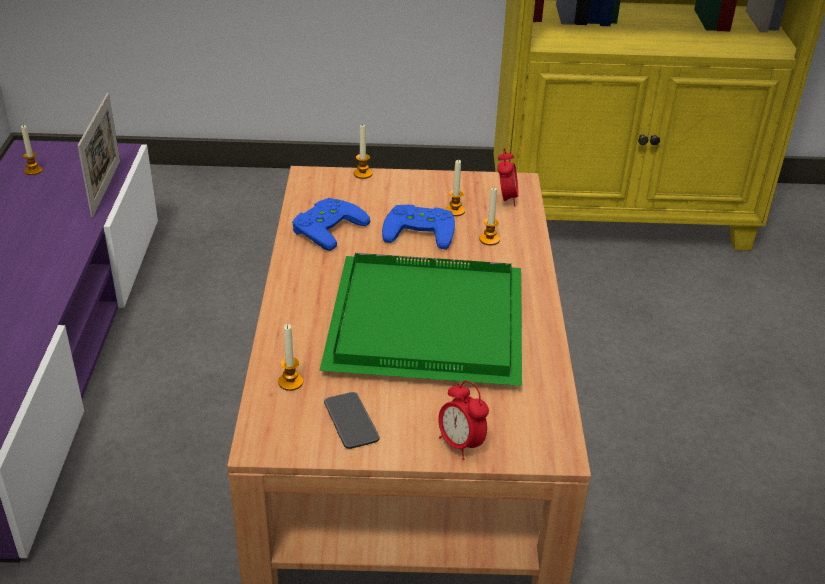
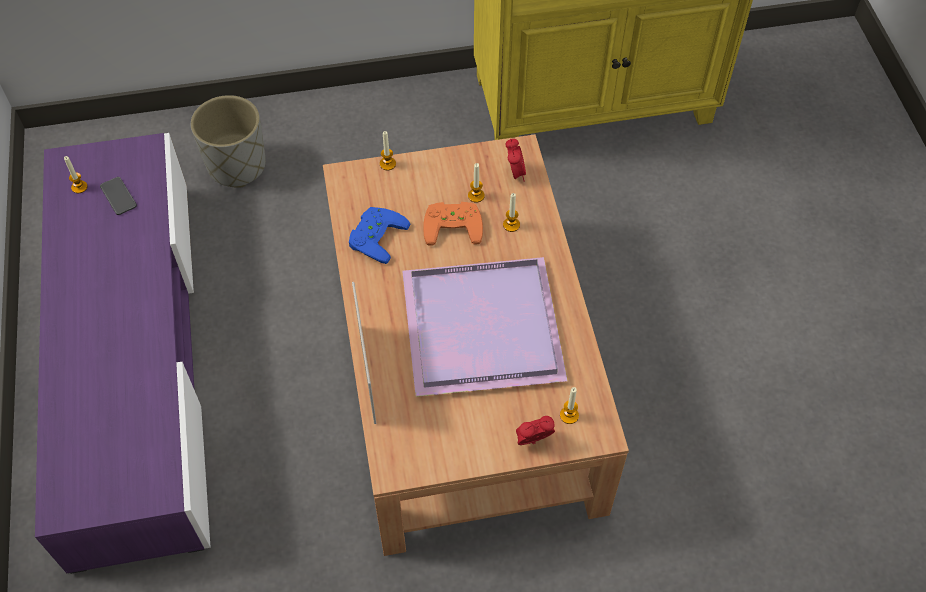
camera: 10 degrees left, 20 degrees up
picture frame [77,93,120,217] -> picture frame moved to [352,282,376,424]
candle [278,324,303,391] -> candle moved to [560,387,579,424]
green tray [319,253,522,386] -> purple tray [402,257,568,397]
phone [324,392,379,449] -> phone moved to [100,177,137,215]
blue game controller [382,205,455,250] -> orange game controller [423,202,483,246]
alarm clock [438,380,489,460] -> alarm clock turned 120 degrees clockwise [516,416,555,445]
none -> grey planter [191,95,266,188]

